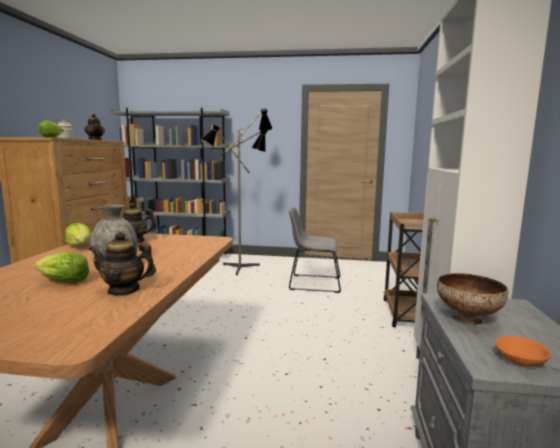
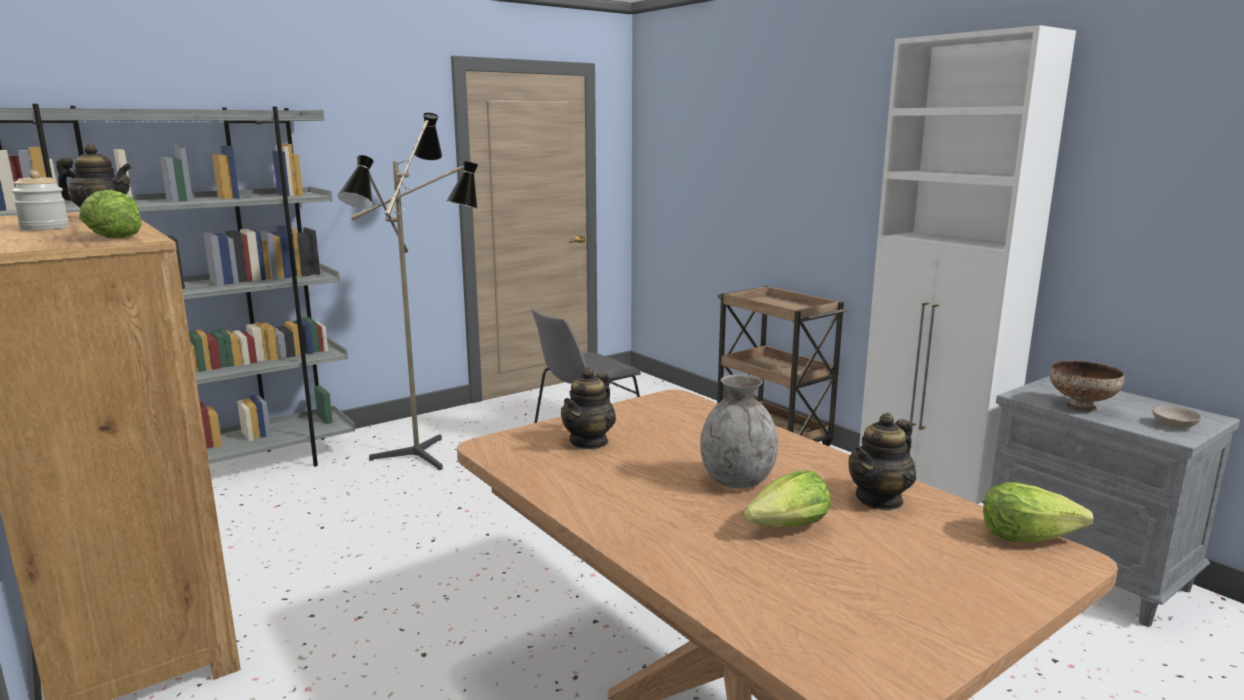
camera: 45 degrees left, 5 degrees up
lettuce [65,223,92,247] -> lettuce moved to [983,482,1093,542]
orange bowl [495,336,551,367] -> beige bowl [1152,406,1202,429]

